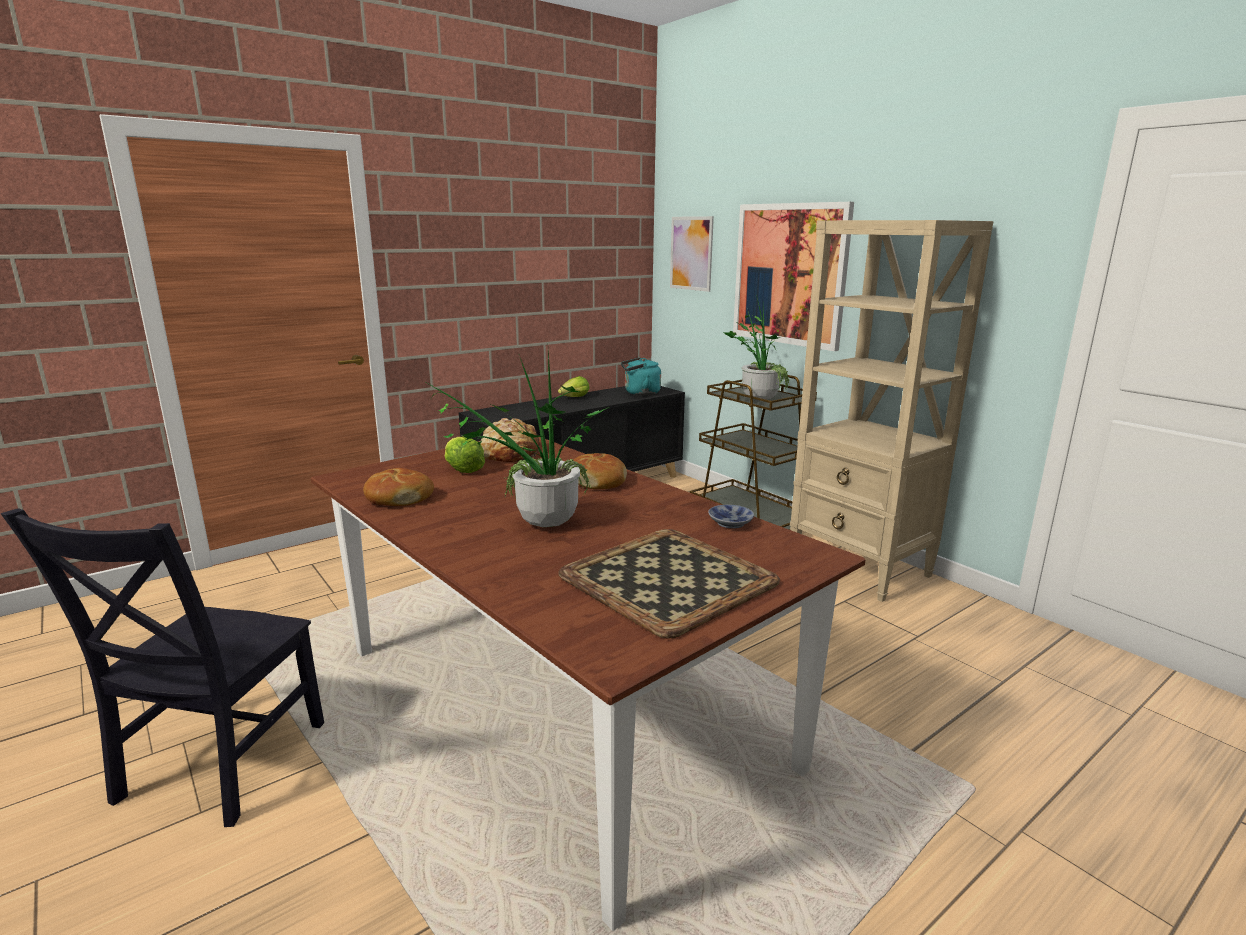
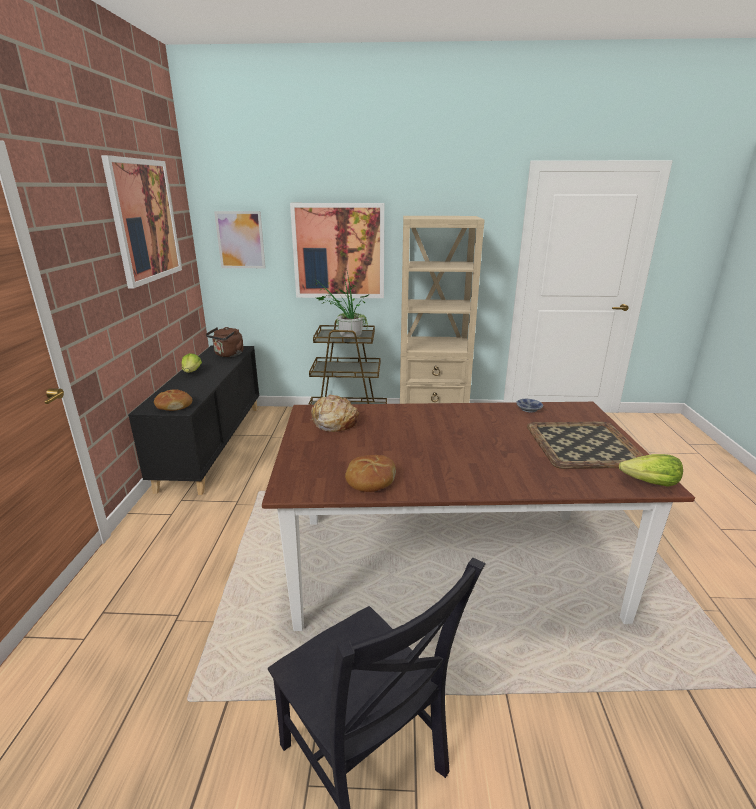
camera: 50 degrees left, 5 degrees up
potted plant [422,352,609,527] -> none
lettuce [445,437,485,473] -> lettuce moved to [619,454,683,487]
bread [574,453,627,489] -> bread moved to [154,389,192,411]
turquoise kettle [621,357,661,395] -> brown kettle [206,327,244,357]
none -> picture [101,155,182,288]

